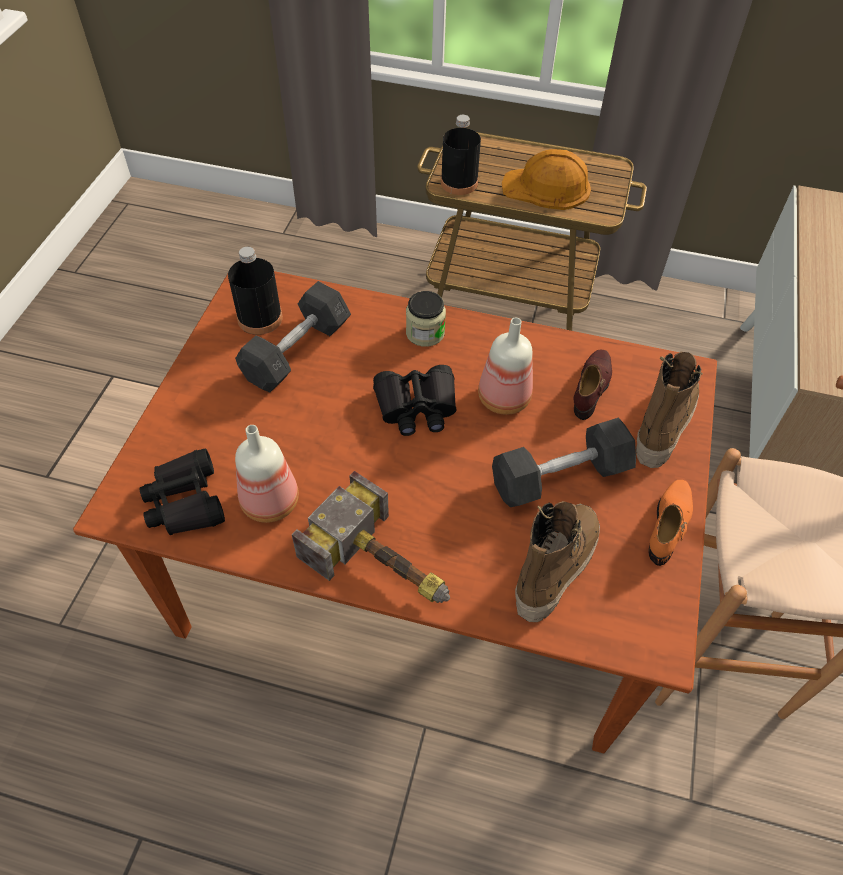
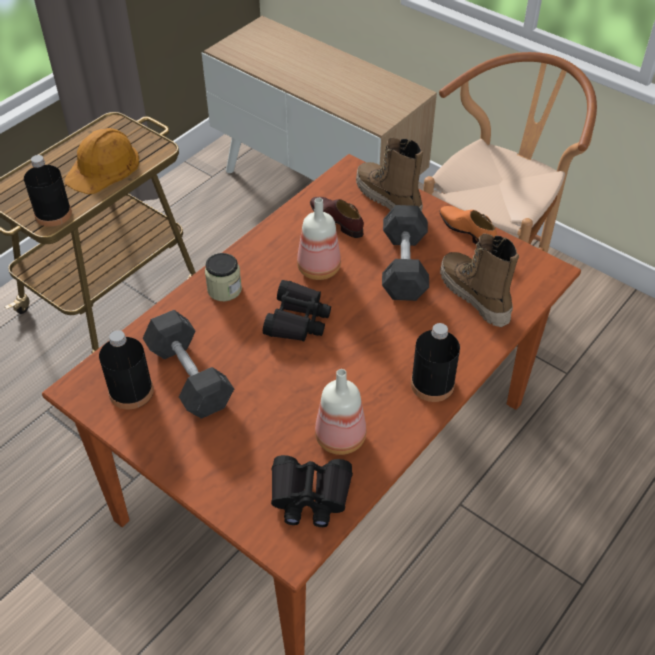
camera: 65 degrees left, 5 degrees down
hammer [292,471,450,603] -> black bottle [411,323,460,402]

